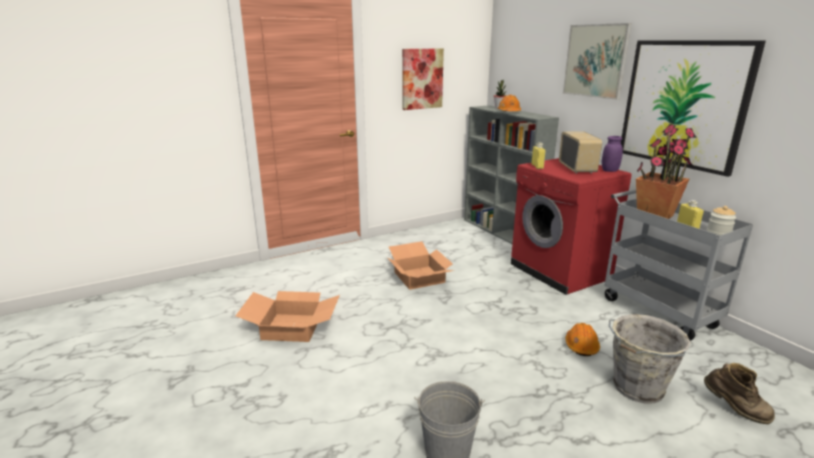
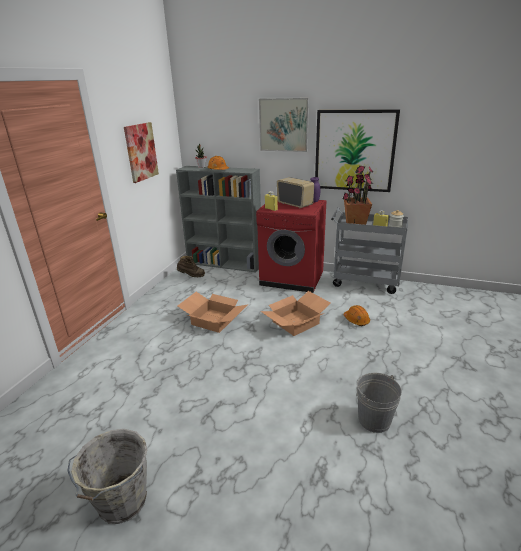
camera: 40 degrees left, 5 degrees up
cardboard box [236,291,340,342] -> cardboard box moved to [260,291,331,336]
grey bucket [609,314,691,404] -> grey bucket moved to [68,429,147,524]
brown boot [704,363,775,424] -> brown boot moved to [177,256,205,277]

